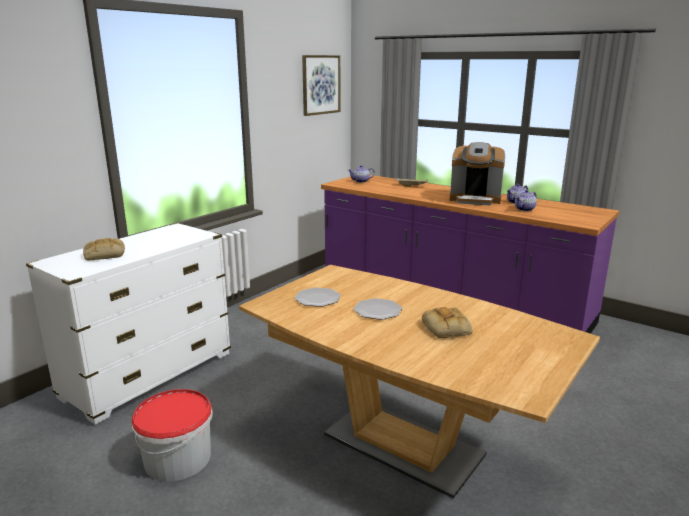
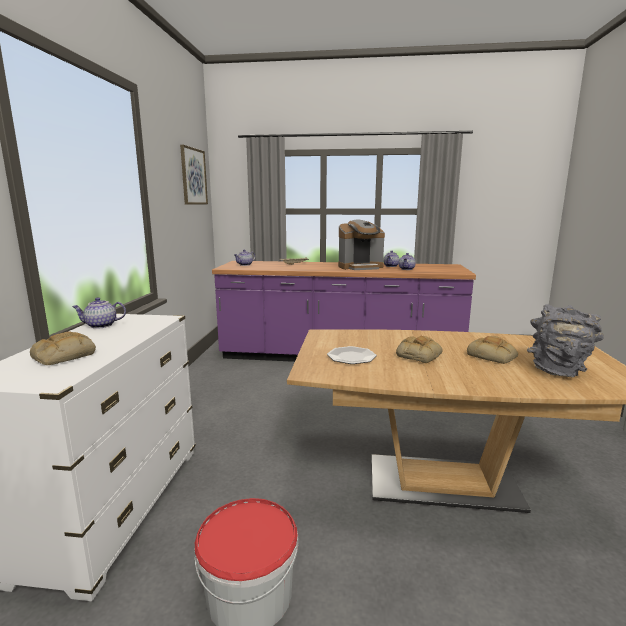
camera: 30 degrees left, 5 degrees down
plate [353,298,402,320] -> bread [396,336,443,363]
none -> teapot [72,297,126,329]
none -> grey vase [527,304,604,378]

